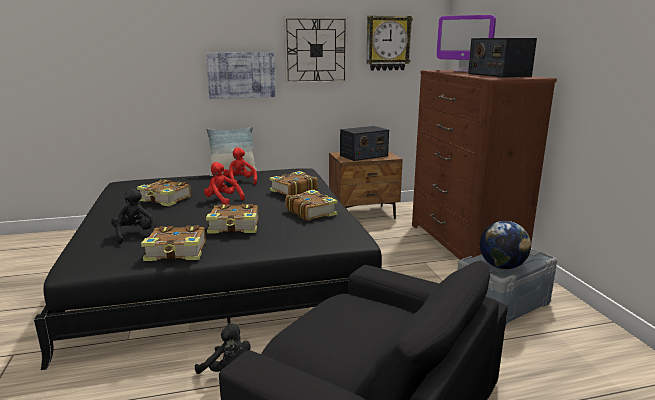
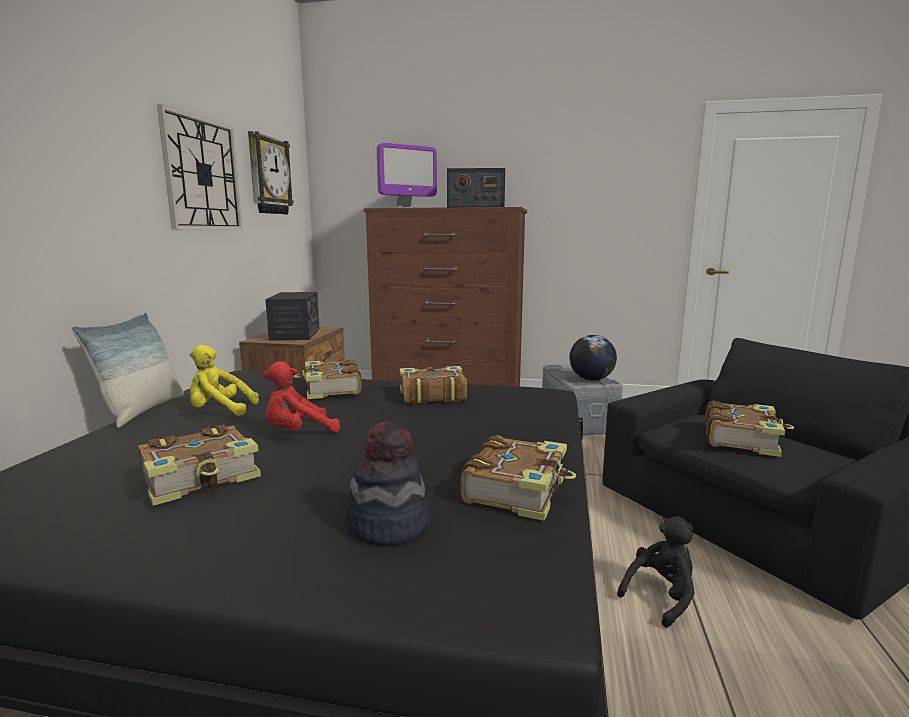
camera: 65 degrees left, 5 degrees down
black plush toy [111,188,156,244] -> hat [345,421,430,546]
picture [206,52,275,99] -> none
book [206,204,258,233] -> book moved to [705,401,794,457]
red plush toy [223,147,257,185] -> yellow plush toy [190,345,259,416]

